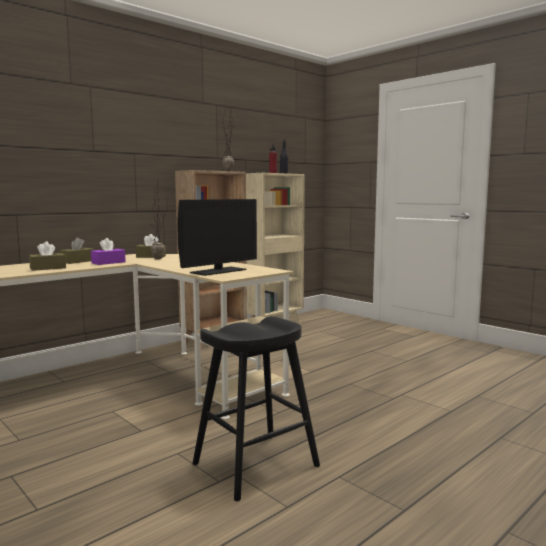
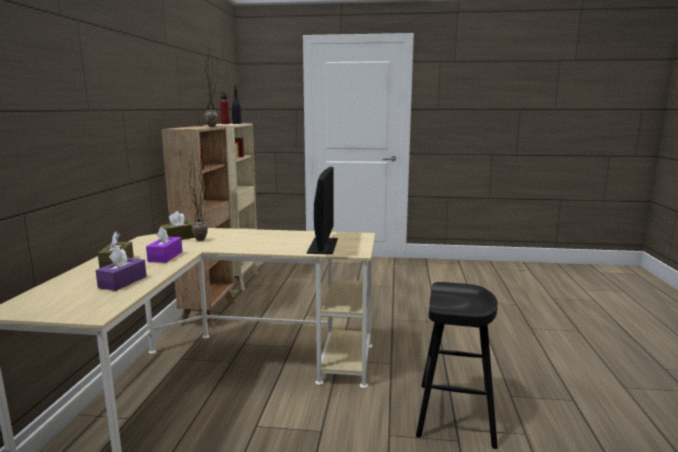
camera: 40 degrees left, 5 degrees up
brown tissue box [29,241,66,271] -> purple tissue box [96,247,147,291]

